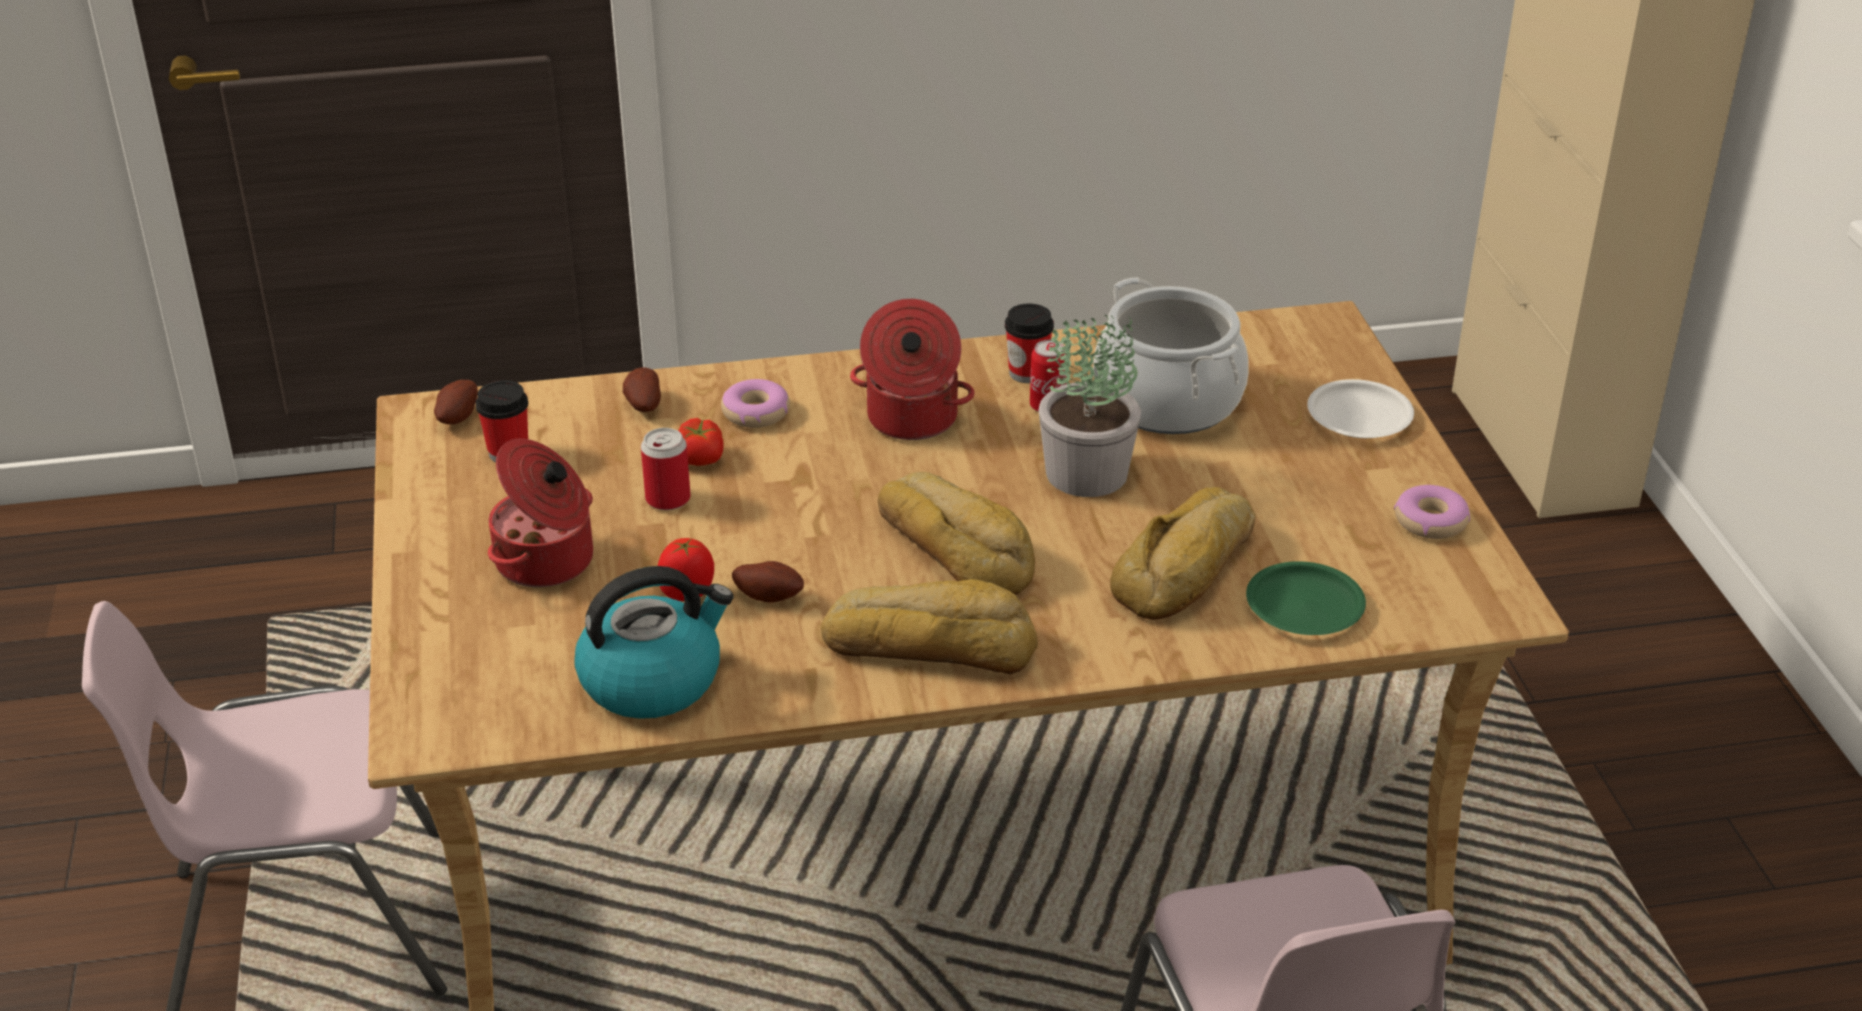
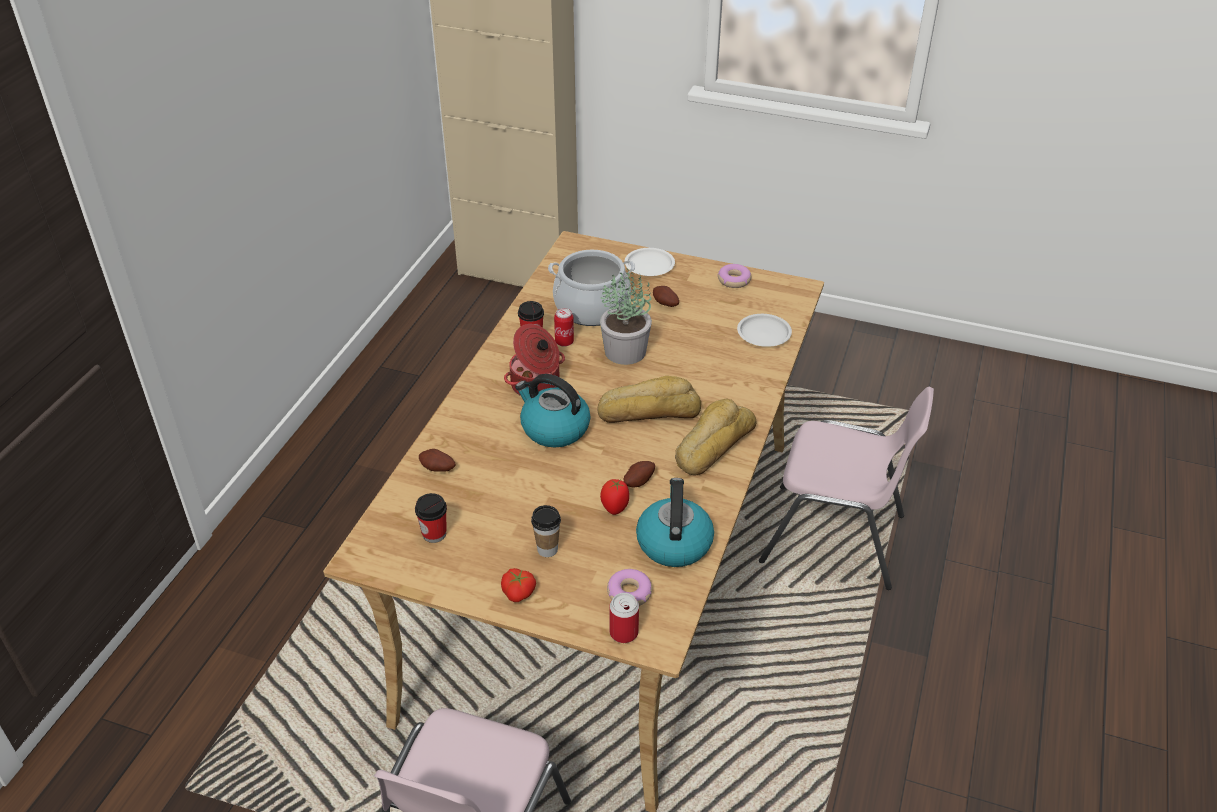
camera: 60 degrees left, 5 degrees up
potato [434,380,478,424] -> potato moved to [653,286,679,307]
cooking pot [488,438,593,587] -> cup [531,505,561,557]
can [641,428,691,510] -> can moved to [610,593,639,643]
tomato [678,418,724,466] -> tomato moved to [501,568,536,602]
donut [721,379,790,428] -> donut moved to [607,569,652,606]
bread [1110,487,1256,620] -> none
green plate [1246,561,1366,635] -> white plate [737,314,792,347]
none -> kettle [515,374,590,448]

